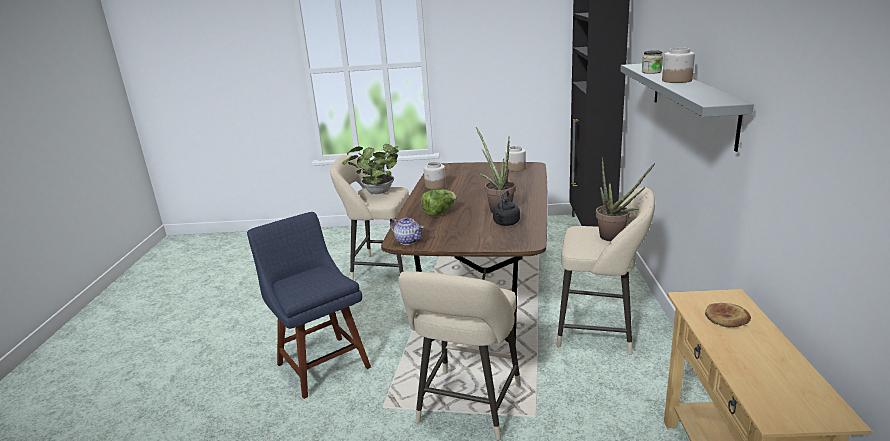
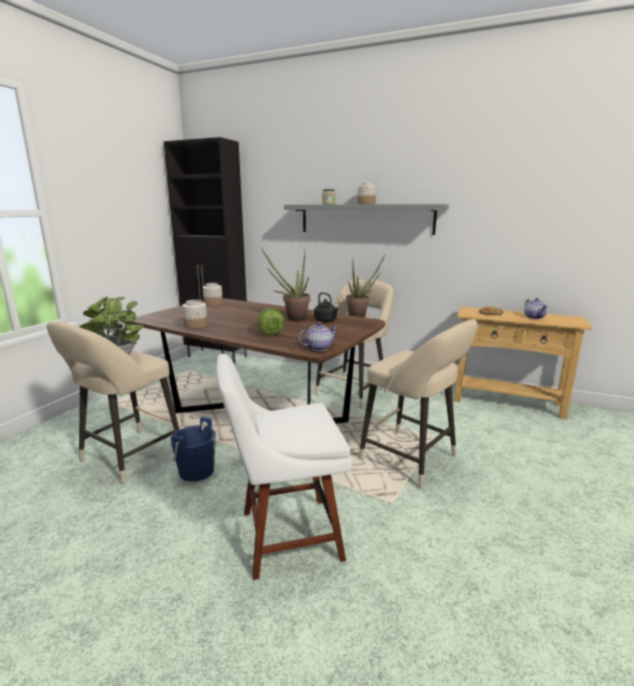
camera: 70 degrees left, 5 degrees down
blue chair [247,212,371,399] -> white chair [216,354,353,580]
none -> blue bucket [170,417,216,482]
none -> teapot [524,298,548,319]

